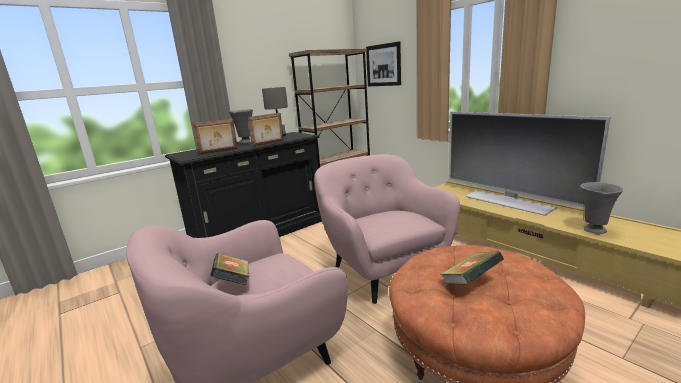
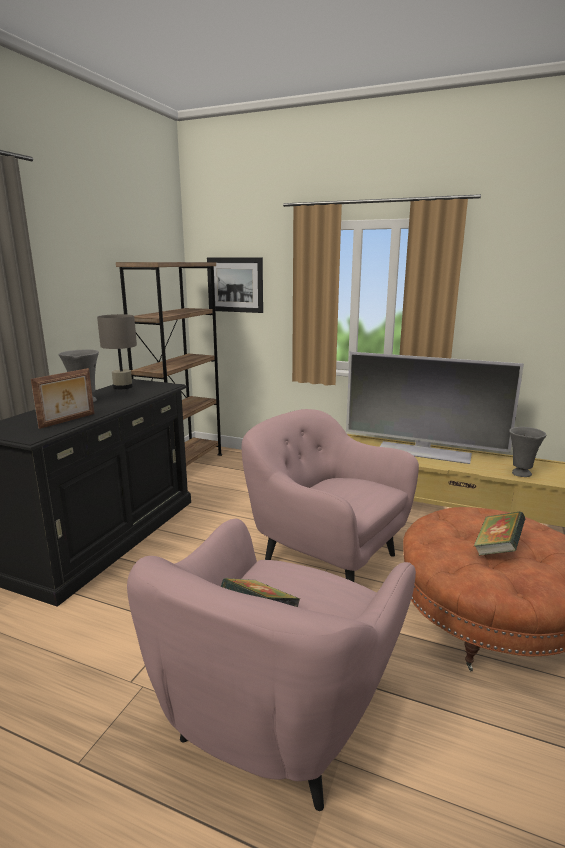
camera: 30 degrees left, 0 degrees up
picture frame [247,113,284,147] -> none

